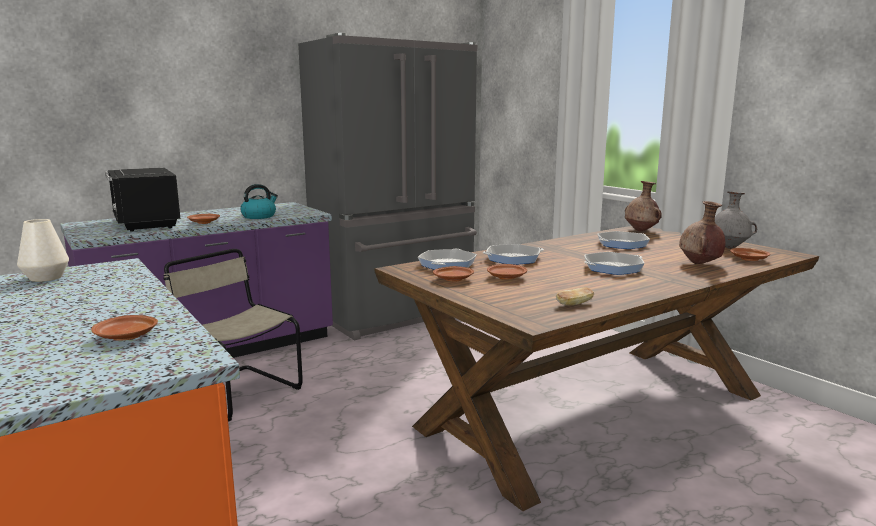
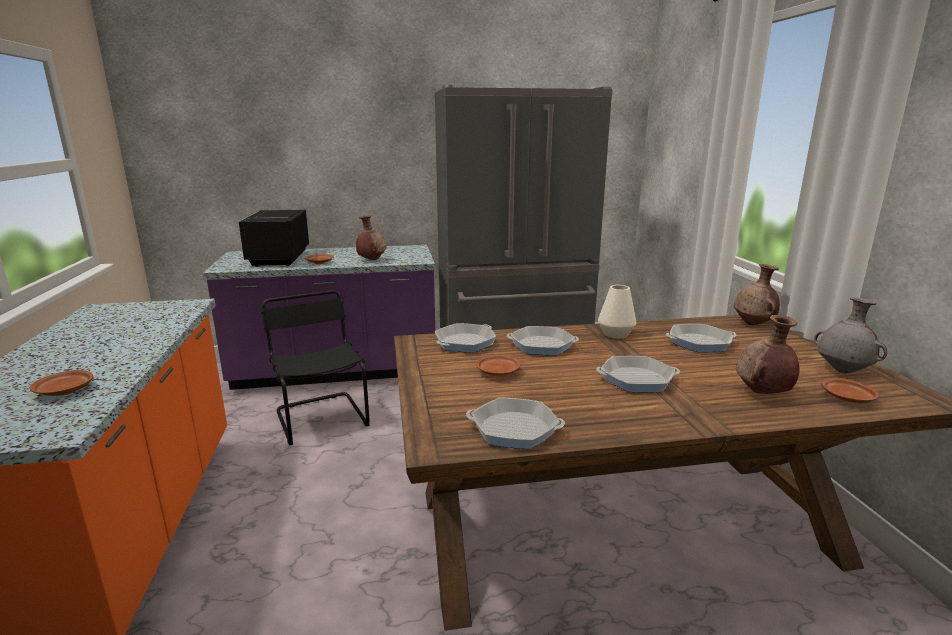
camera: 25 degrees right, 5 degrees up
white vase [17,219,69,282] -> white vase moved to [598,285,636,339]
beige chair [163,249,303,422] -> black chair [261,290,370,445]
kettle [240,184,278,219] -> brown vase [356,215,387,260]
brown plate [433,266,474,281] -> none
bread [556,287,594,306] -> frying pan [466,397,565,449]

